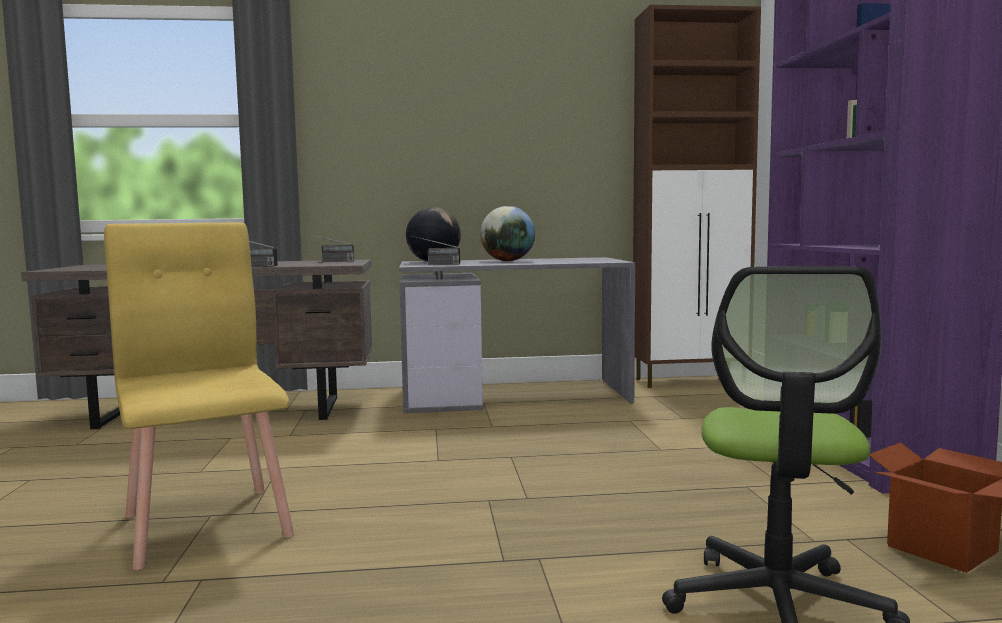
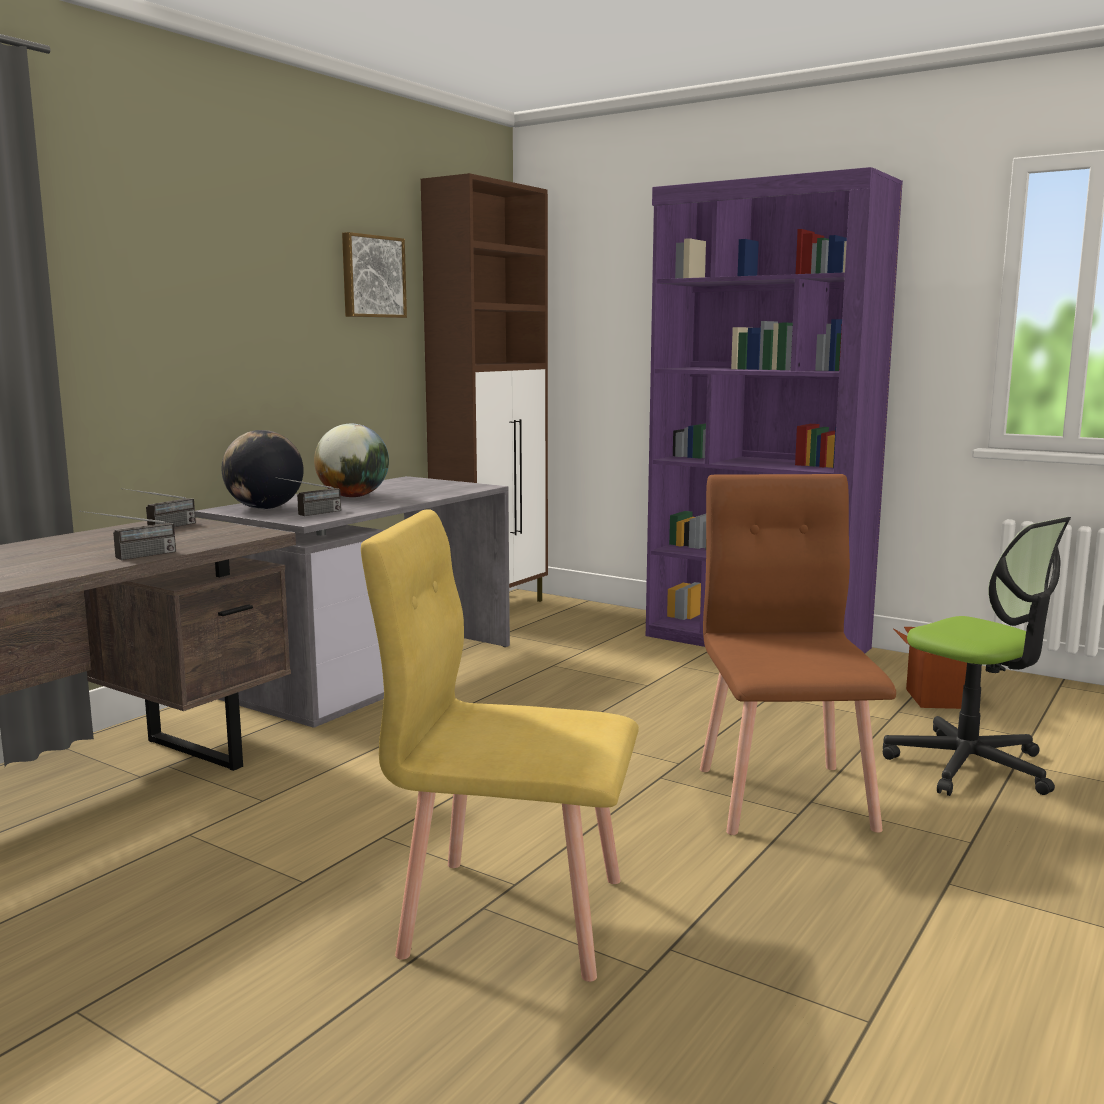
camera: 50 degrees left, 5 degrees up
none -> picture [342,232,407,318]
none -> brown chair [700,474,896,835]

